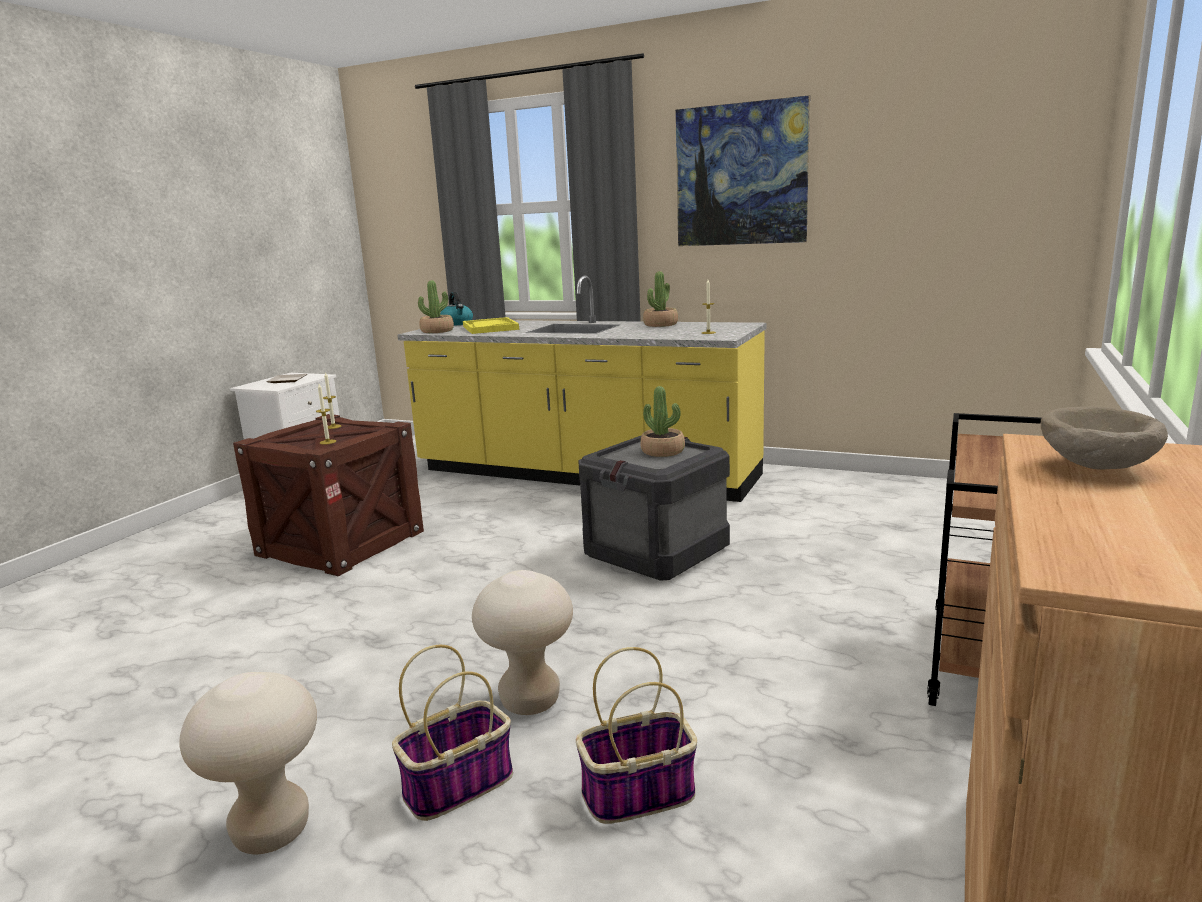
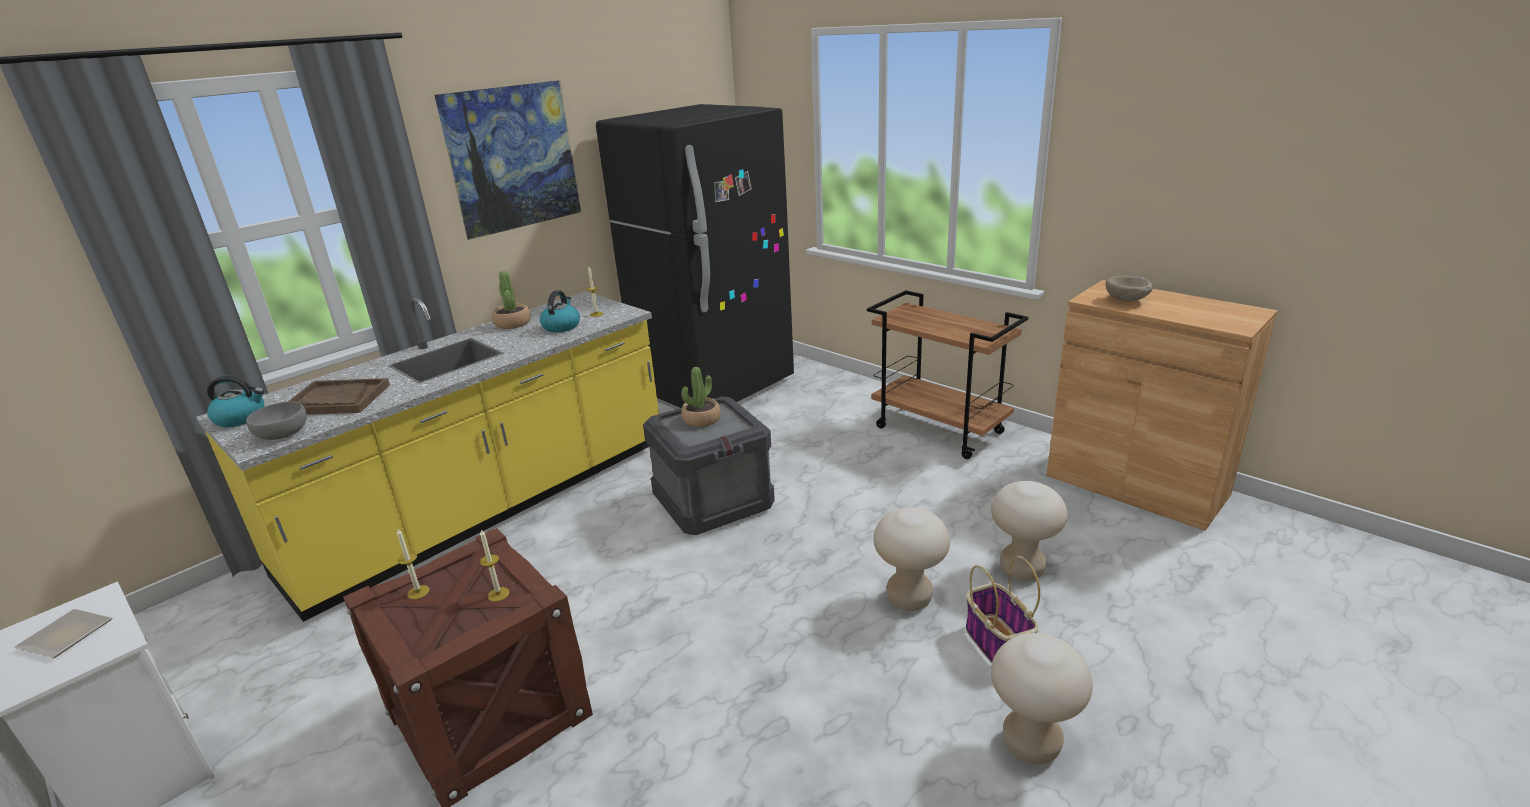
camera: 70 degrees left, 10 degrees up
potted plant [418,280,454,333] -> grey bowl [246,402,307,440]
yellow tray [463,317,519,334] -> brown tray [288,378,390,415]
basket [576,647,697,824] -> beige stool [991,481,1068,581]
none -> kettle [540,290,580,333]
none -> black fridge [596,104,794,409]

